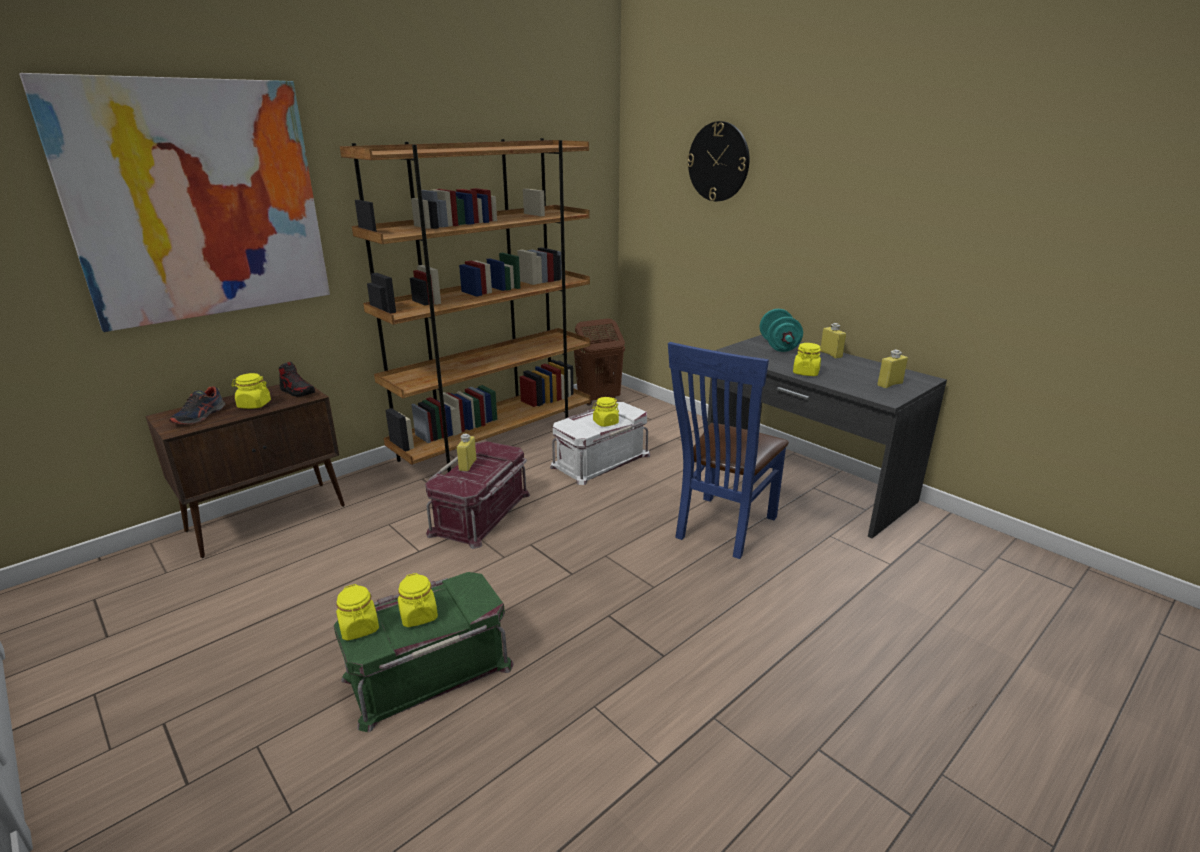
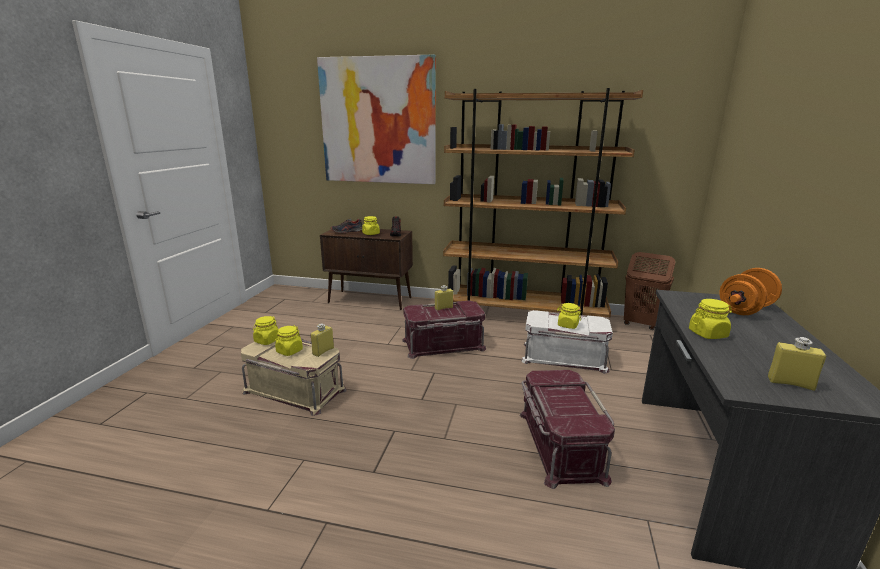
camera: 55 degrees right, 5 degrees down
green storage box [334,572,514,732] -> beige storage box [241,339,347,416]
blue chair [668,342,789,559] -> red storage box [520,370,615,489]
wall clock [687,121,749,201] -> none
turquoise dumbbell [760,309,803,352] -> orange dumbbell [719,268,782,315]
yellow bottle [820,323,846,359] -> yellow bottle moved to [311,324,334,357]

